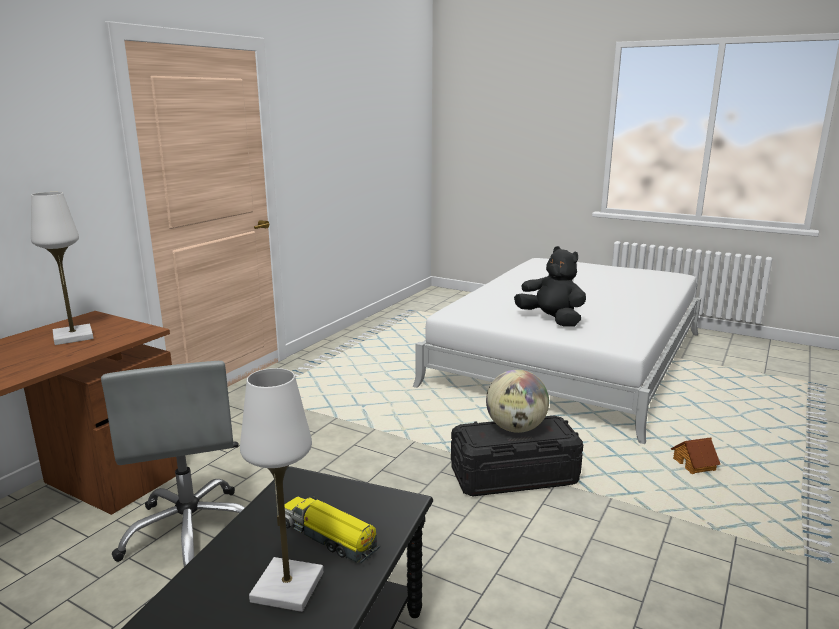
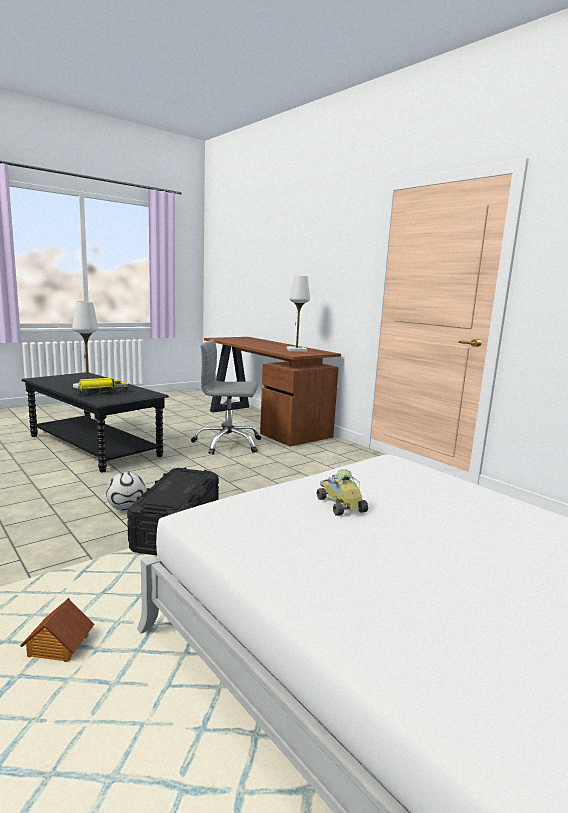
camera: 110 degrees right, 5 degrees down
globe [486,370,549,433] -> none
black plush toy [514,246,586,327] -> toy car [316,469,368,516]
none -> football [106,472,146,511]

